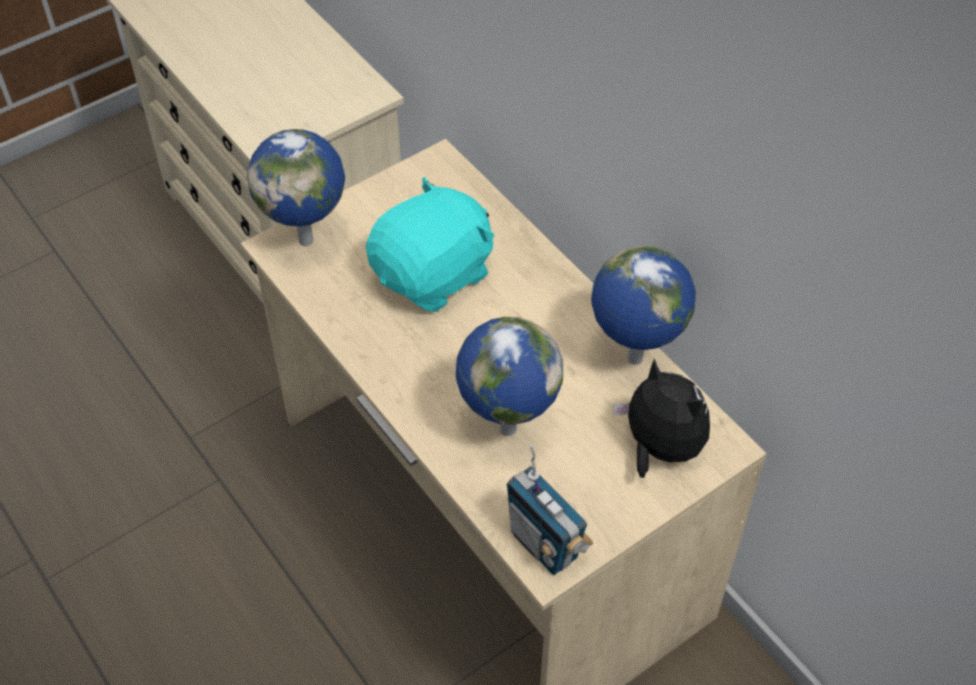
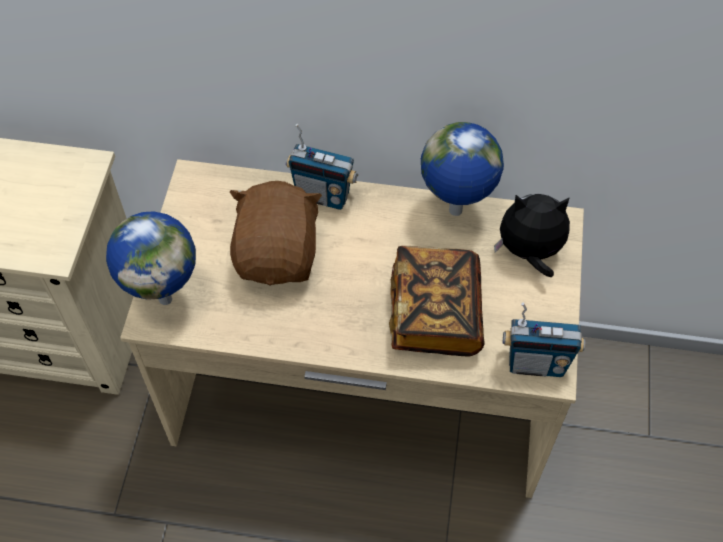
camera: 45 degrees left, 5 degrees up
turquoise plush toy [366,177,494,312] -> brown plush toy [230,181,322,285]
globe [455,317,563,436] -> book [389,246,485,356]
none -> radio [286,124,358,210]

